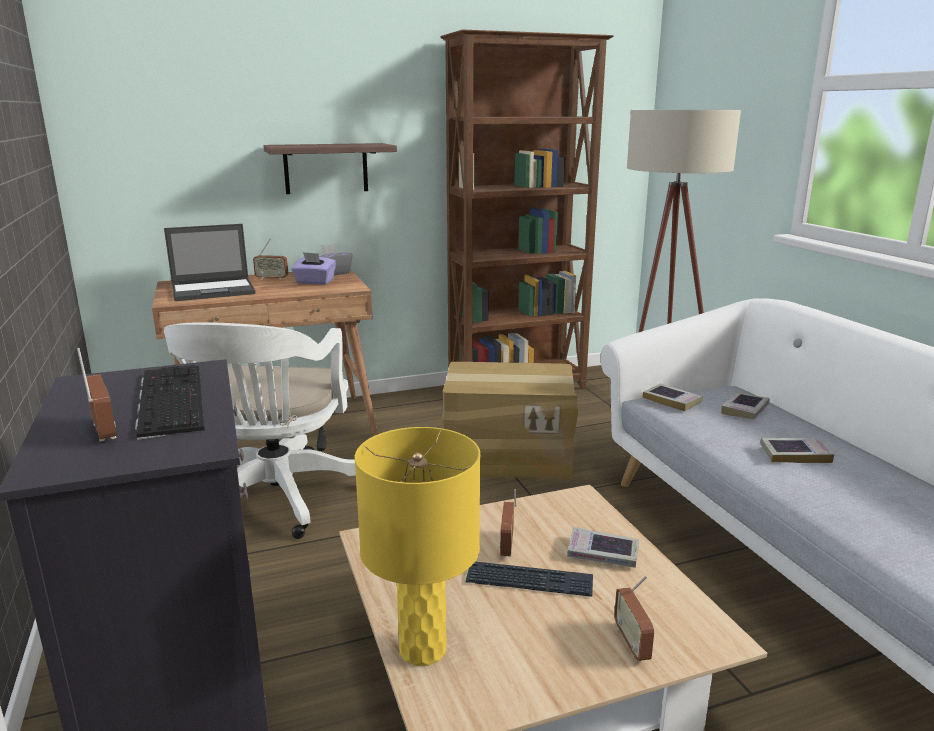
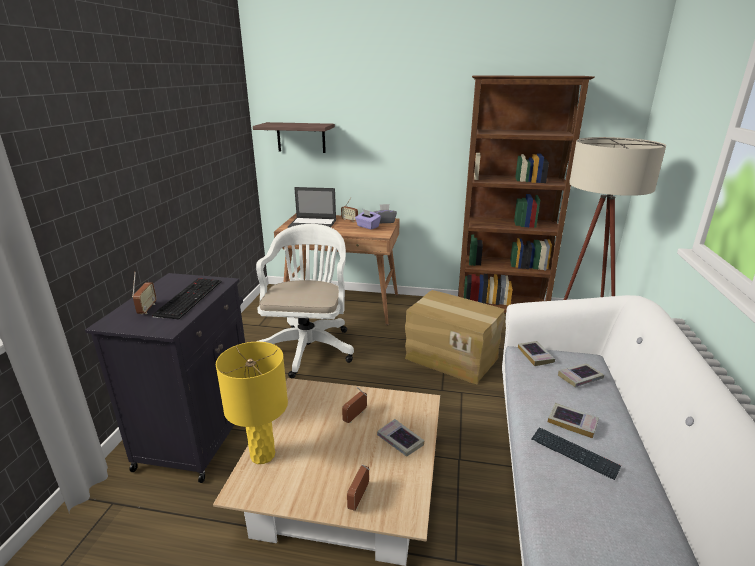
camera: 30 degrees right, 5 degrees up
white office chair [164,322,356,539] -> white office chair turned 150 degrees clockwise [256,224,354,378]
shelf [263,143,397,194] -> shelf moved to [253,122,335,153]
keyboard [465,562,593,597] -> keyboard moved to [531,427,621,480]

